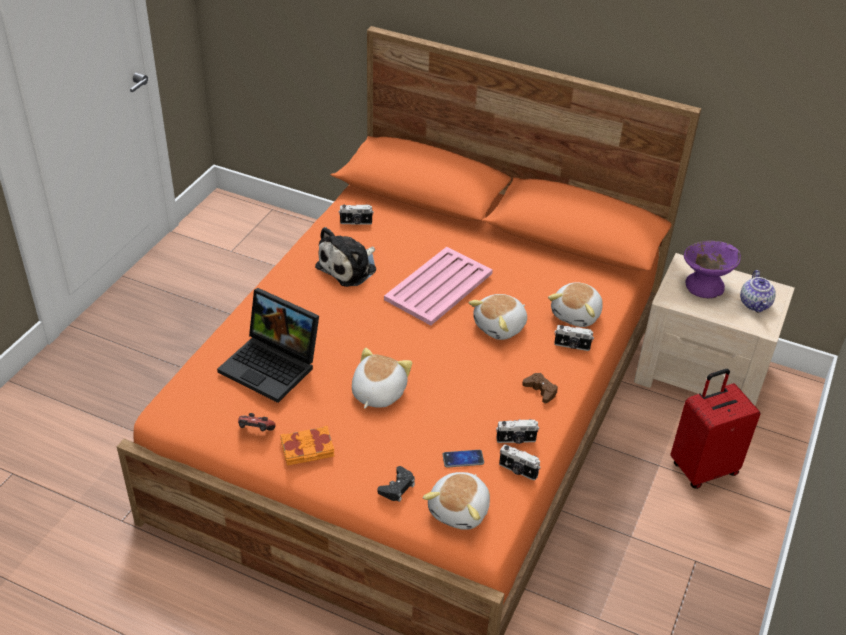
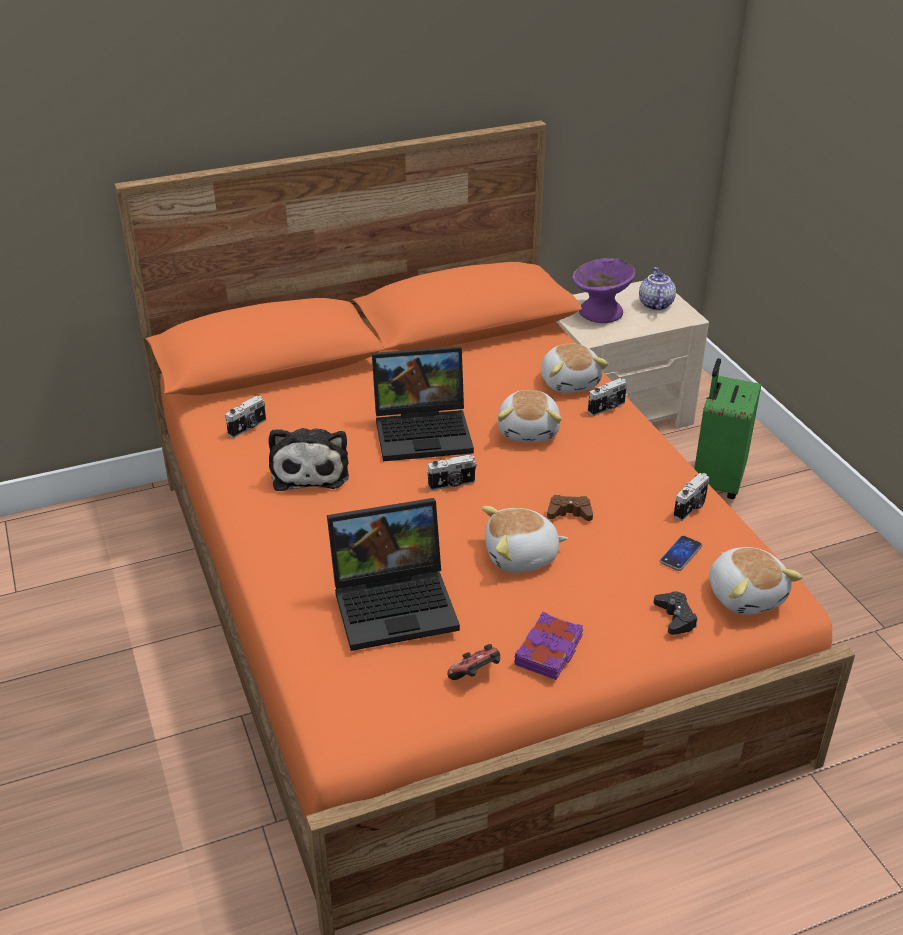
camera: 45 degrees left, 5 degrees down
orange book [280,426,334,466] -> purple book [514,612,583,680]
plush toy [352,348,412,409] -> plush toy turned 75 degrees counterclockwise [482,506,568,573]
pink tray [384,247,493,326] -> laptop [372,346,474,461]
camera [499,444,541,480] -> camera moved to [427,455,477,491]
brown game controller [522,373,558,403] -> brown game controller moved to [547,495,593,521]
red suitcase [670,369,761,489] -> green suitcase [694,358,761,499]
teapot [740,270,776,312] -> teapot turned 135 degrees counterclockwise [639,267,676,310]

